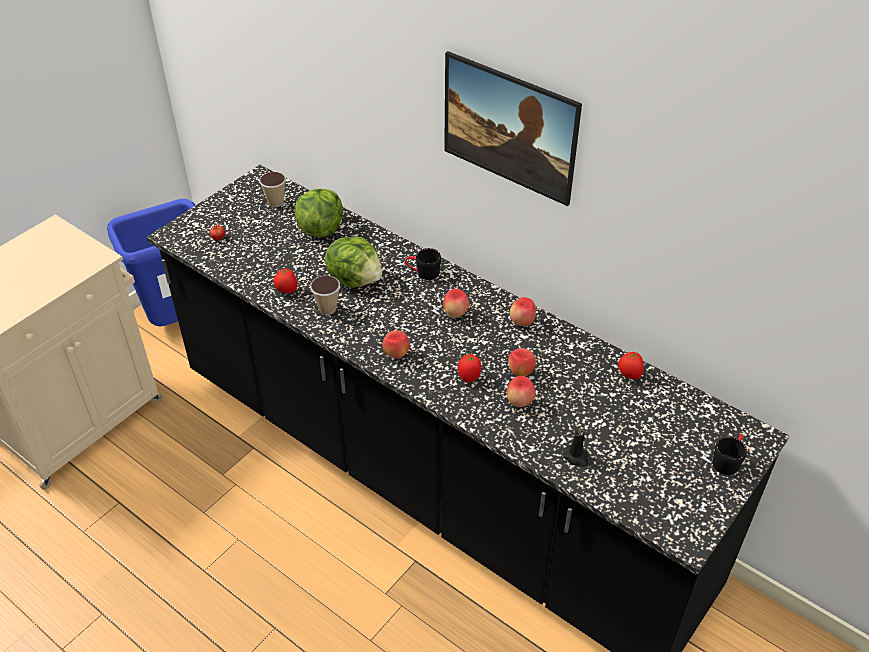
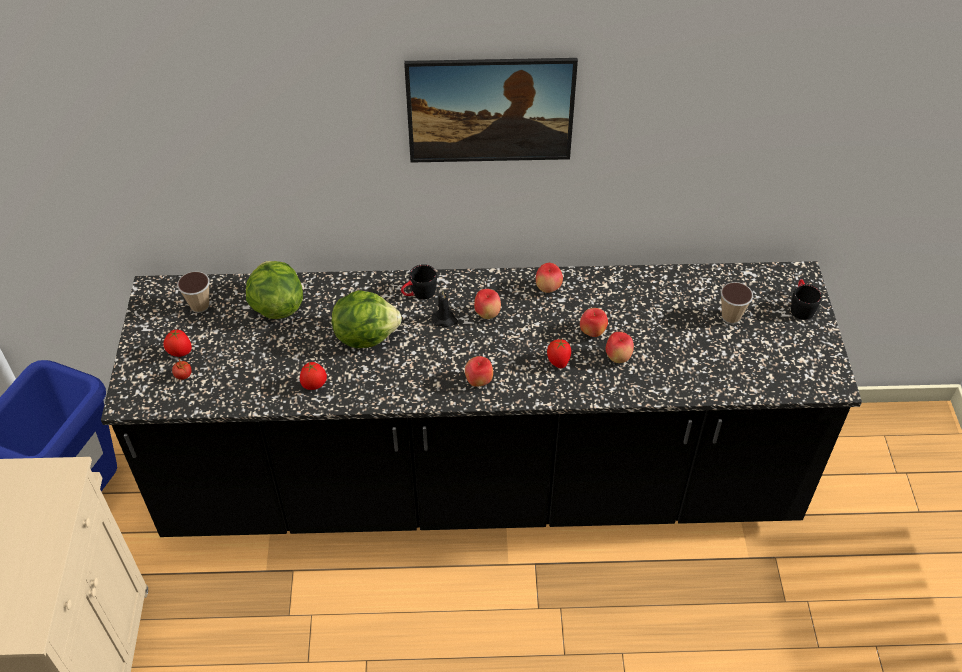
camera: 40 degrees left, 5 degrees up
cup [310,276,340,315] -> cup moved to [721,282,753,324]
black candle [563,427,588,467] -> black candle moved to [432,291,458,327]
tomato [618,352,644,379] -> tomato moved to [164,329,192,357]

